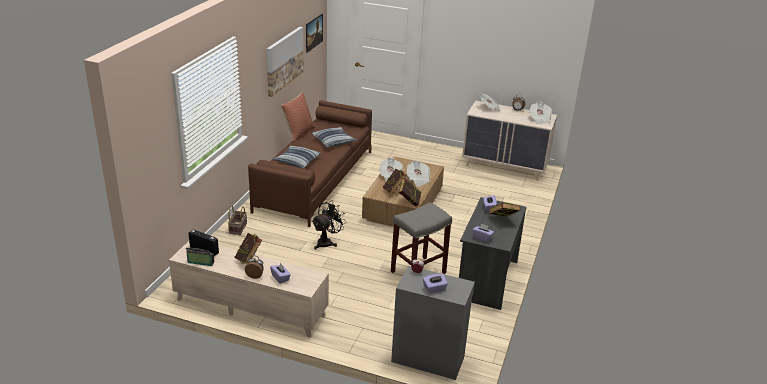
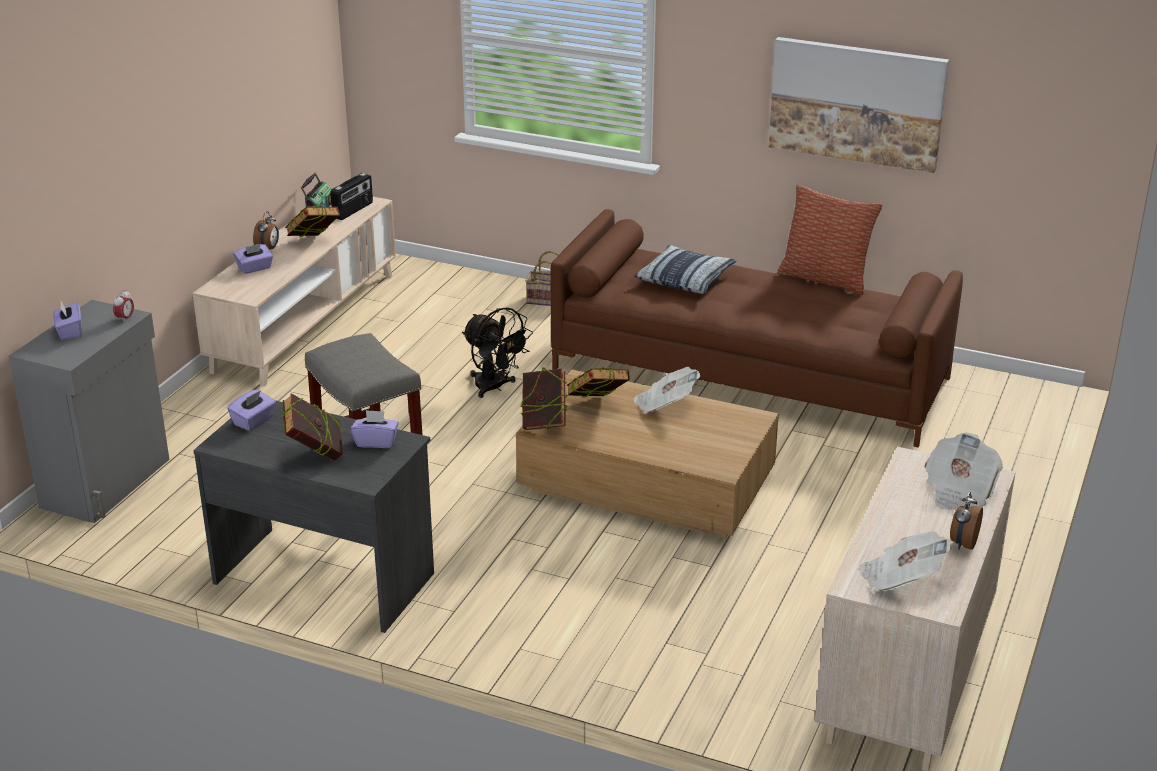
camera: 95 degrees right, 0 degrees up
picture [306,14,323,53] -> none
pillow [312,127,357,148] -> none
newspaper [406,161,431,187] -> none

